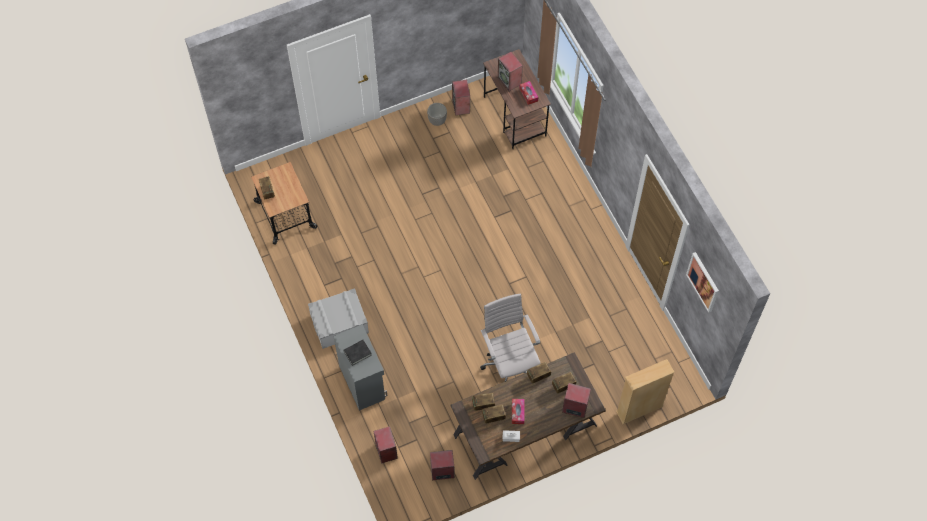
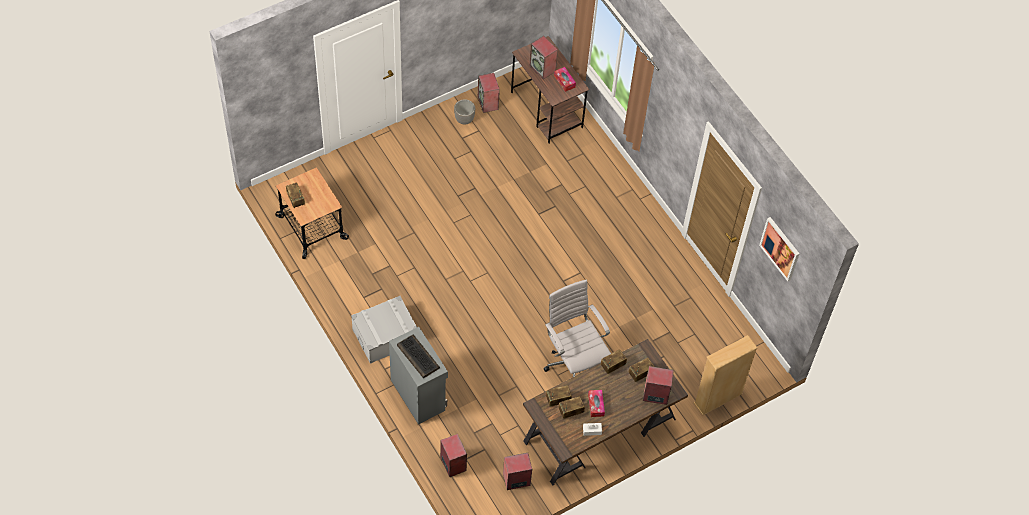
camera: 10 degrees left, 5 degrees down
black book [343,340,372,366] -> keyboard [397,335,440,378]

